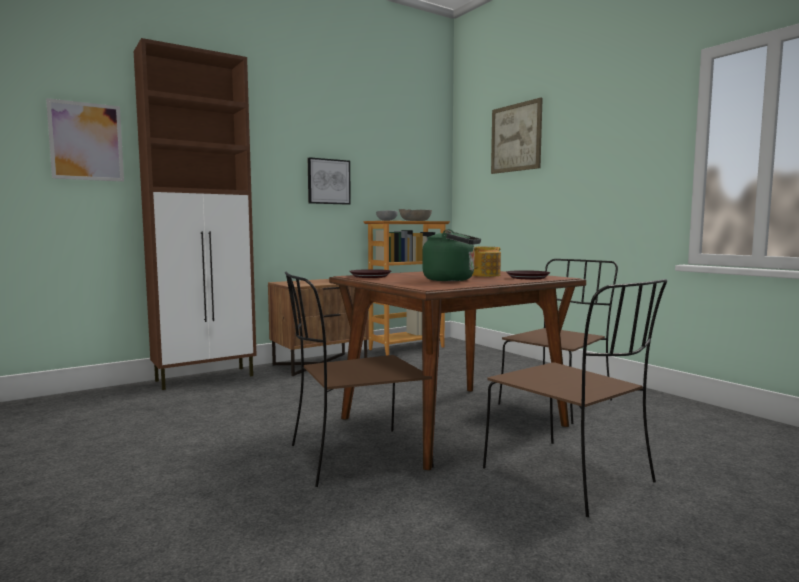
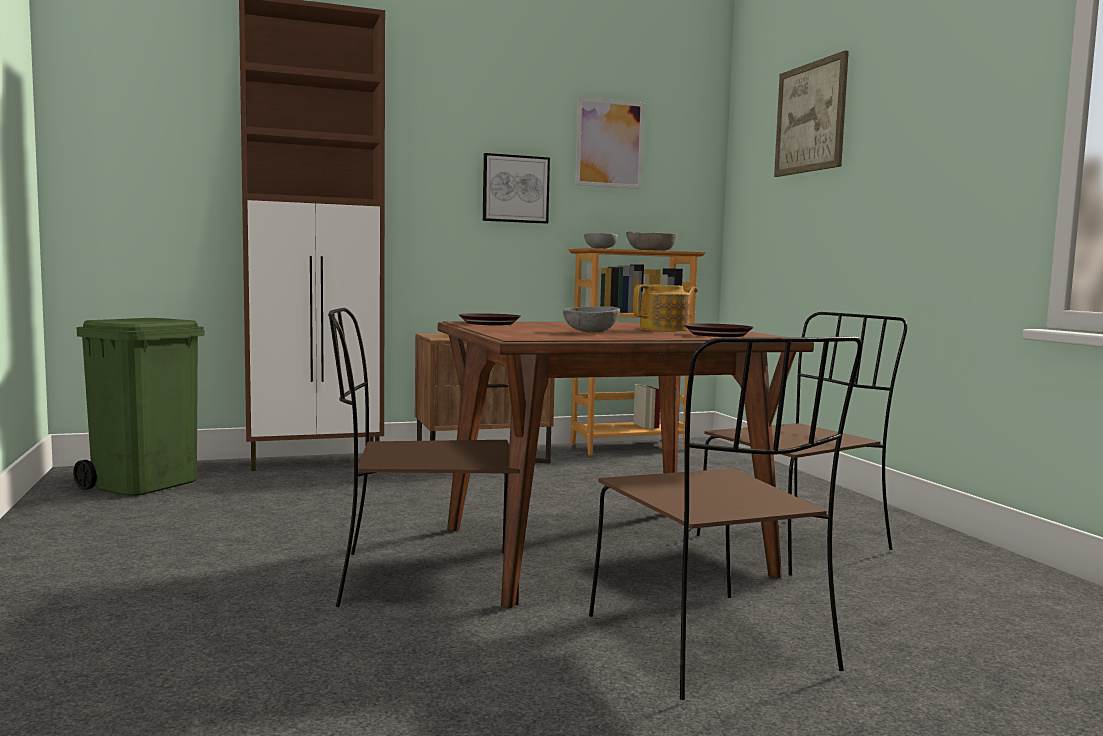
camera: 15 degrees right, 0 degrees up
picture [46,98,124,182] -> picture moved to [575,97,644,189]
green kettle [422,229,481,281] -> grey bowl [563,306,620,333]
none -> green trash can [73,318,205,496]

